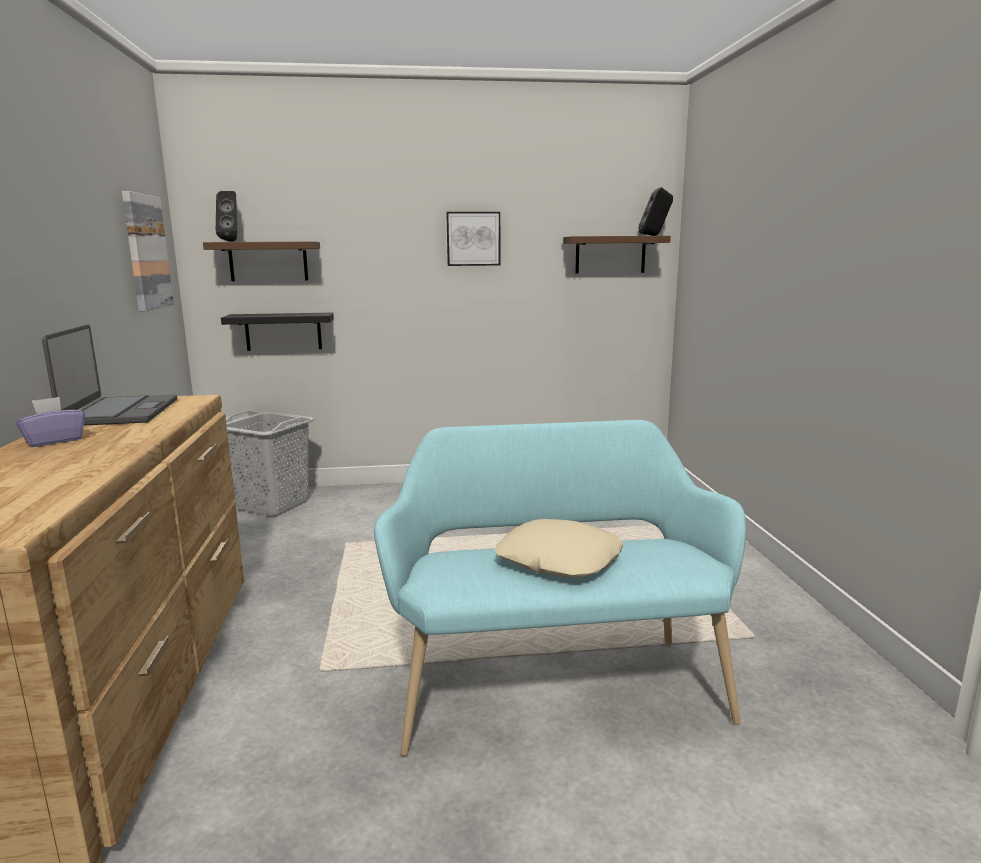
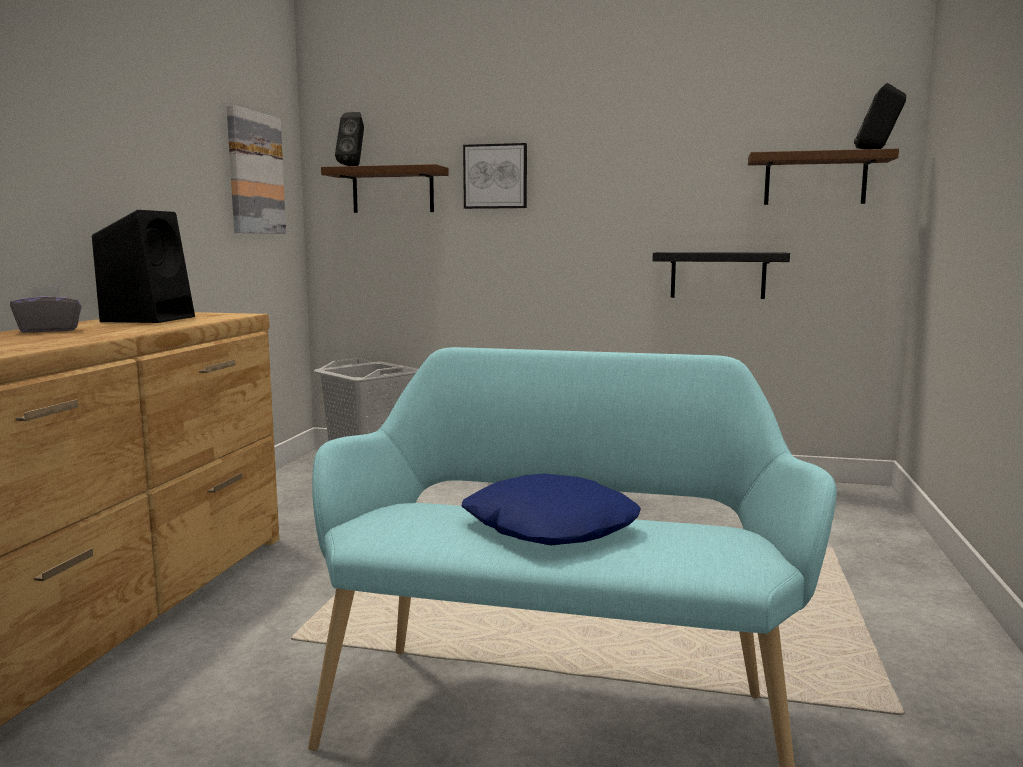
camera: 20 degrees right, 5 degrees down
purple tissue box [15,397,85,447] -> grey tissue box [10,284,82,333]
laptop [42,325,177,425] -> black speaker [92,210,195,323]
black shelf [221,313,334,351] -> black shelf moved to [653,252,790,299]
picture [446,212,501,266] -> picture moved to [463,143,527,209]
beige pillow [495,519,623,578] -> blue pillow [461,474,641,545]

